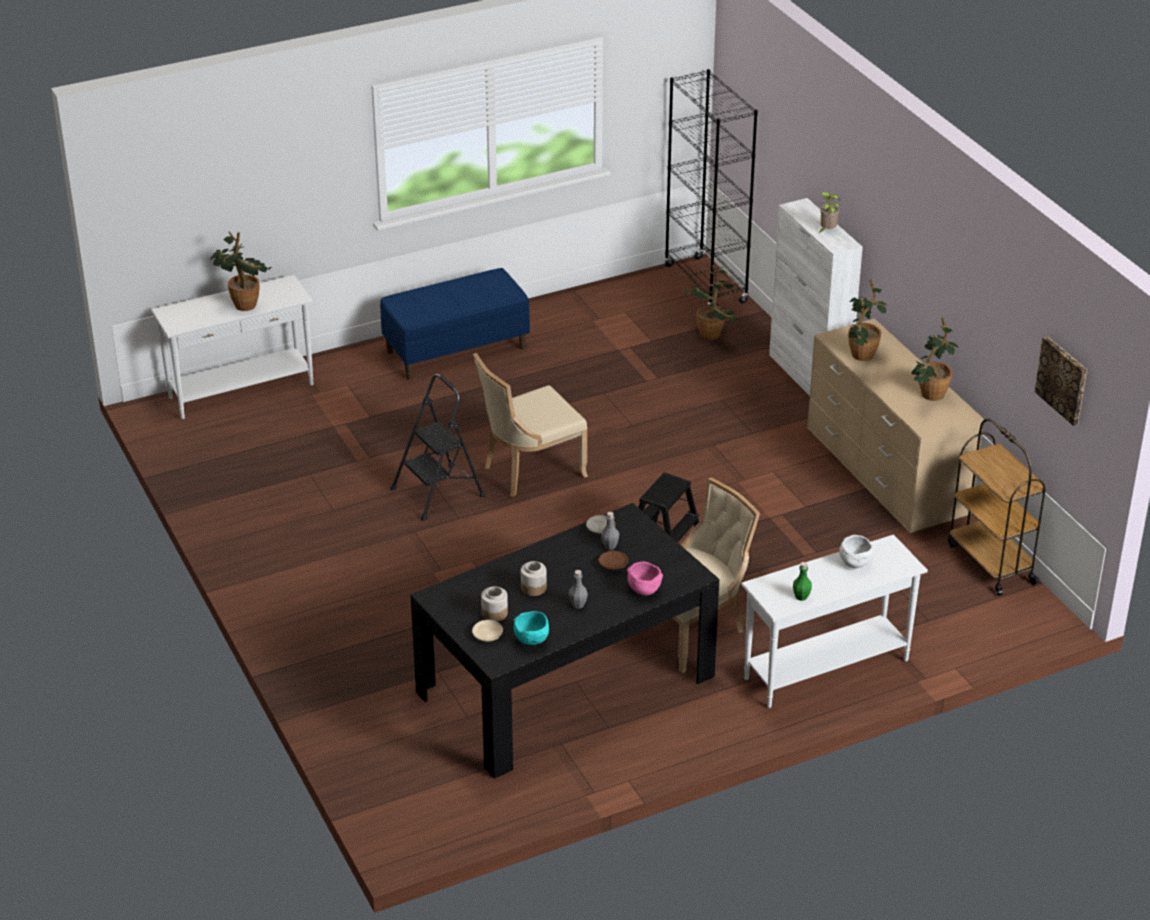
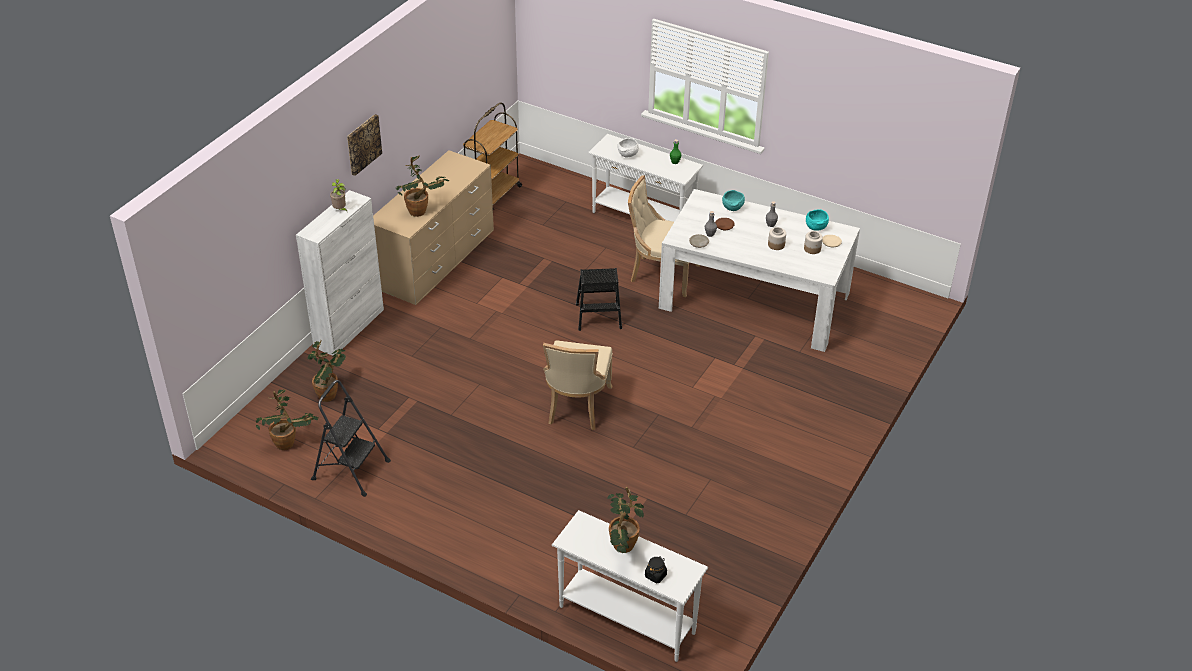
camera: 125 degrees left, 5 degrees up
blue bench [380,268,530,380] -> none
black step ladder [390,374,486,521] -> black step ladder moved to [311,380,391,497]
black dining table [411,503,719,779] -> white dining table [659,189,860,352]
beige chair [473,353,588,497] -> beige chair turned 75 degrees clockwise [543,340,613,430]
pink bowl [627,561,663,596] -> turquoise bowl [722,190,745,211]
black bookcase [664,69,758,306] -> none
potted plant [911,318,958,401] -> potted plant moved to [256,389,319,450]
picture [1035,336,1087,426] -> picture moved to [347,114,382,176]
none -> black jar [645,556,667,583]

